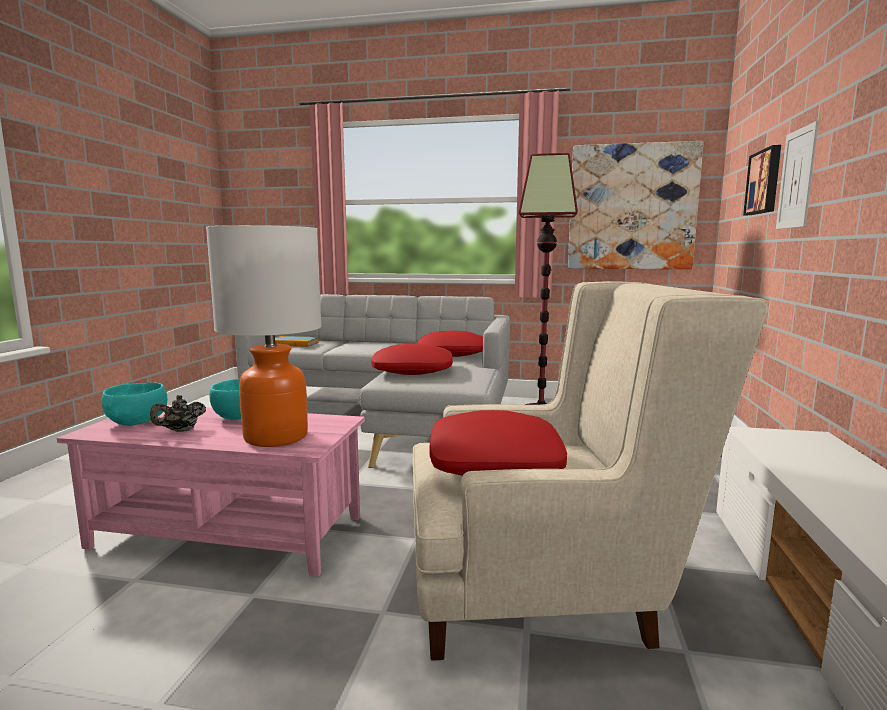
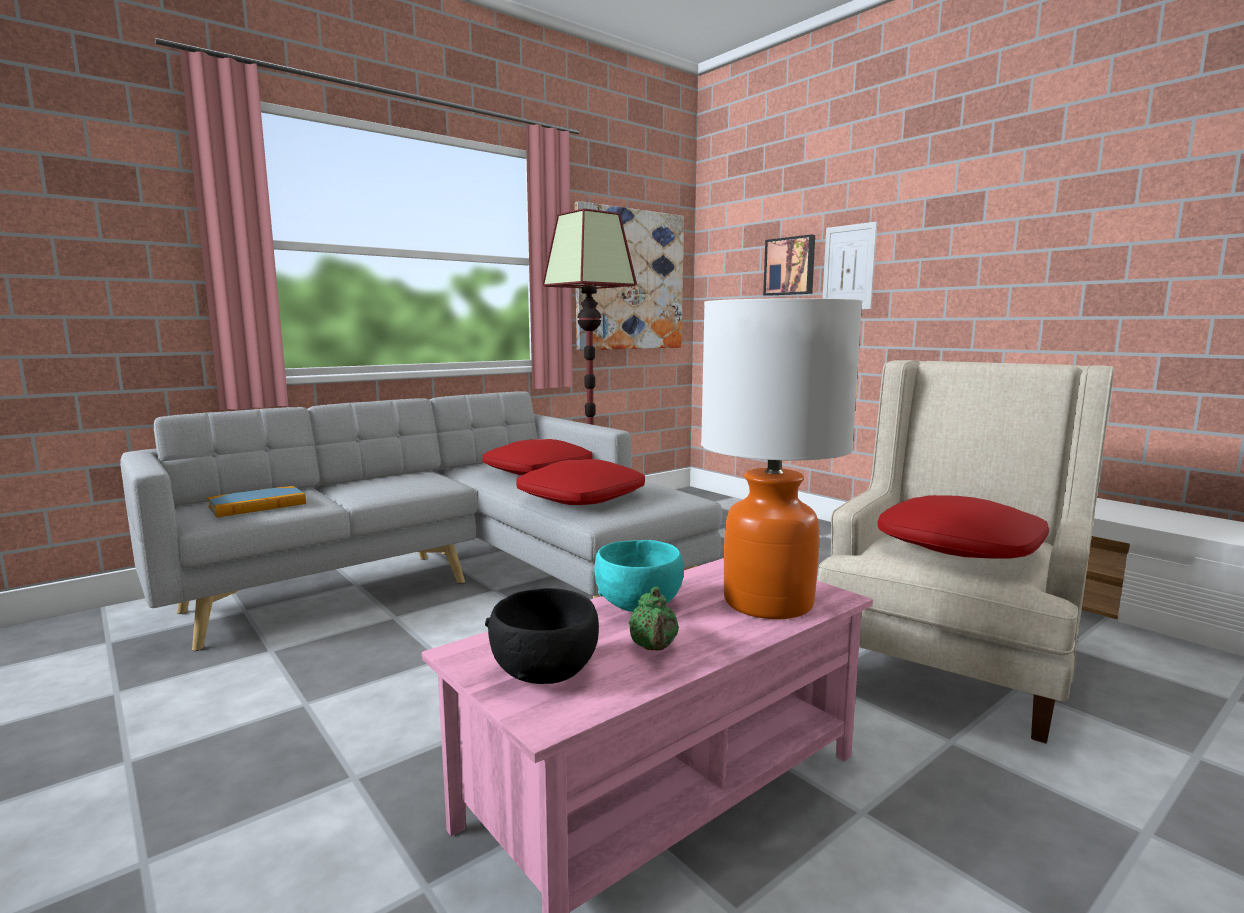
camera: 50 degrees left, 0 degrees up
turquoise bowl [102,382,167,426] -> black bowl [485,588,599,684]
black teapot [150,395,206,432] -> green teapot [629,587,679,650]

